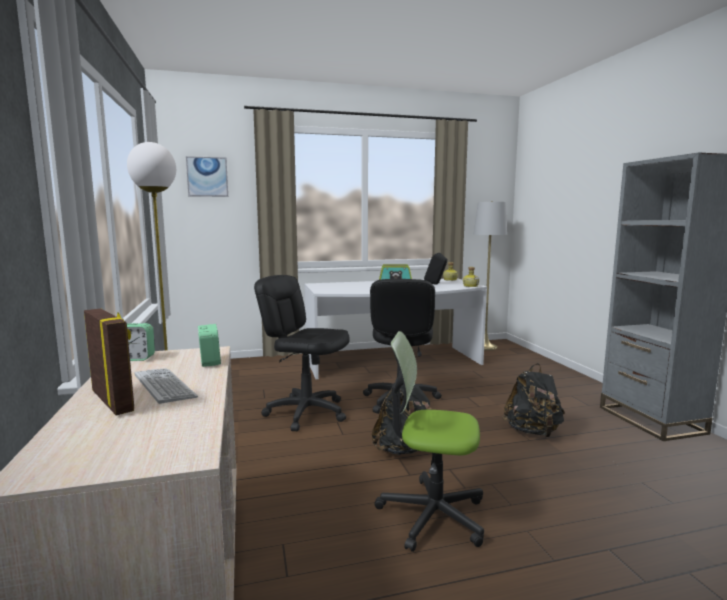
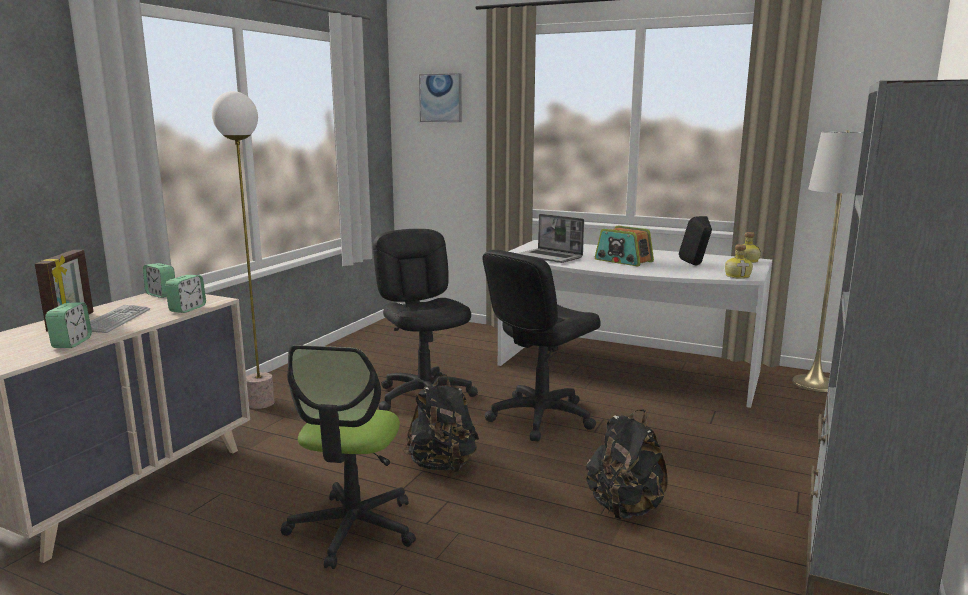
camera: 40 degrees right, 5 degrees up
office chair [375,331,484,552] -> office chair turned 135 degrees counterclockwise [281,345,416,569]
none -> alarm clock [45,302,92,348]
none -> laptop [518,214,584,263]

